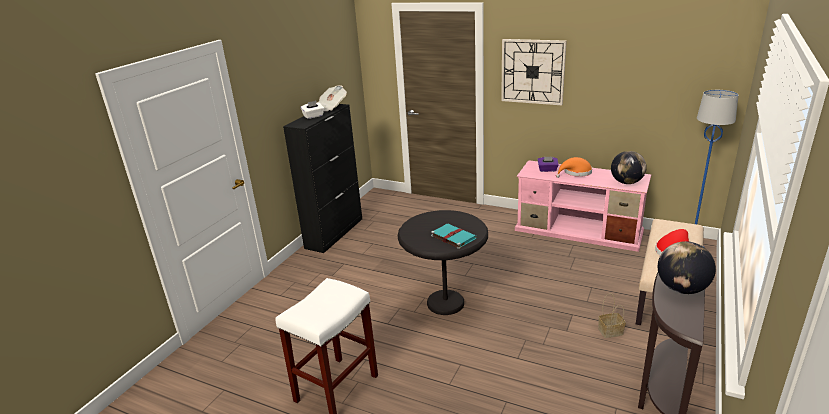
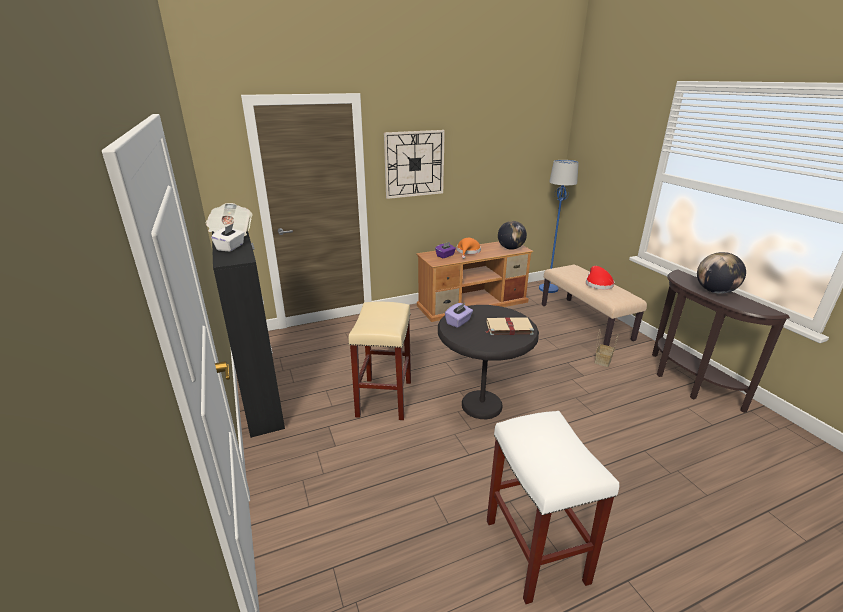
camera: 50 degrees left, 0 degrees up
turquoise book [431,224,477,249] -> beige book [486,317,534,335]
pink tv stand [515,160,651,252] -> brown tv stand [416,241,533,322]
none -> beige stool [348,301,411,420]
none -> purple tissue box [445,302,473,328]

